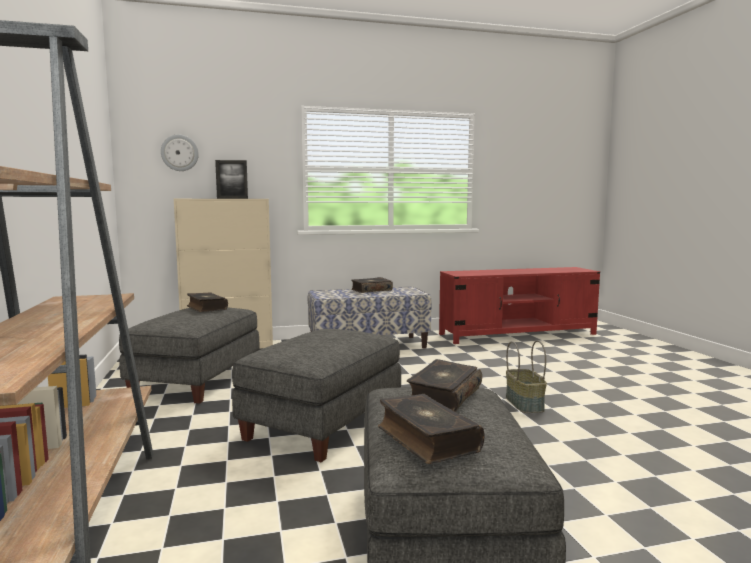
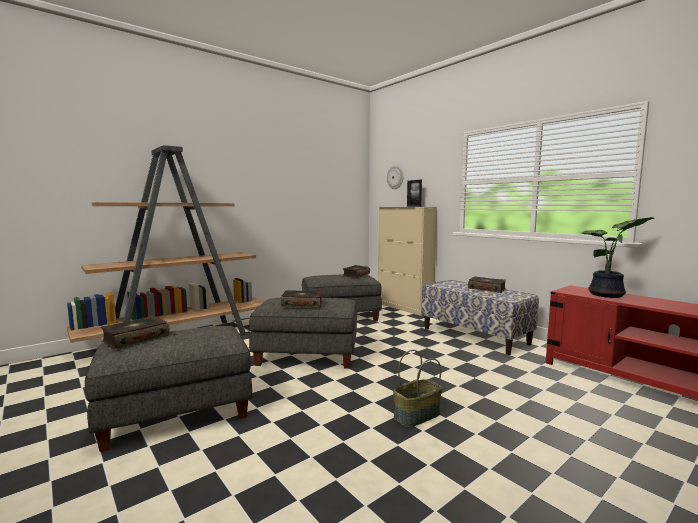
camera: 65 degrees right, 0 degrees up
book [407,359,482,412] -> book moved to [281,290,323,307]
none -> potted plant [580,217,654,298]

